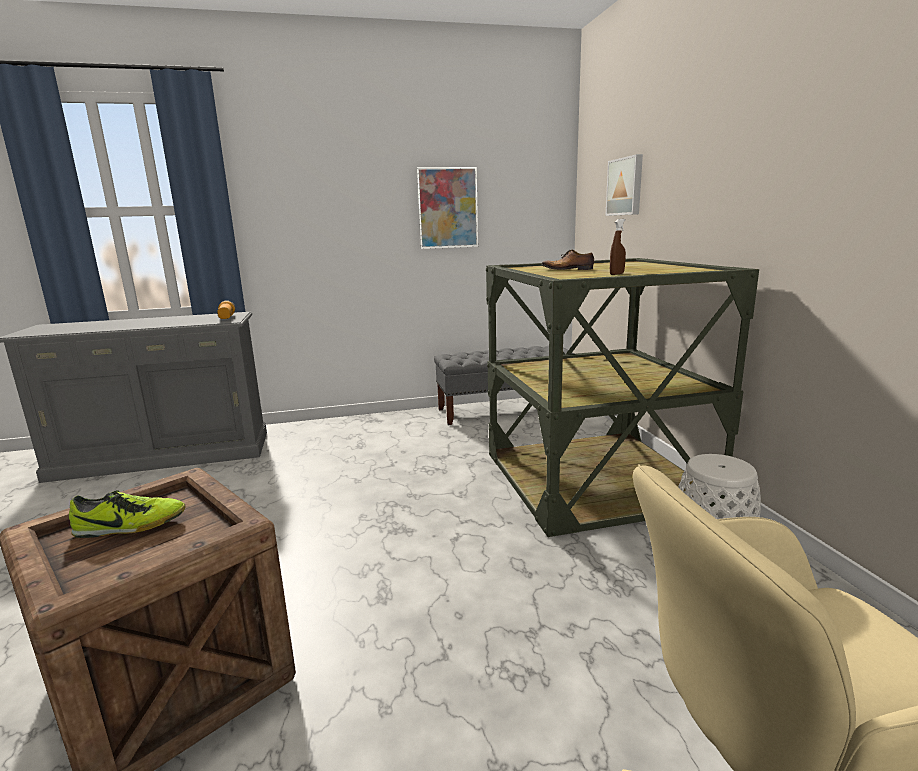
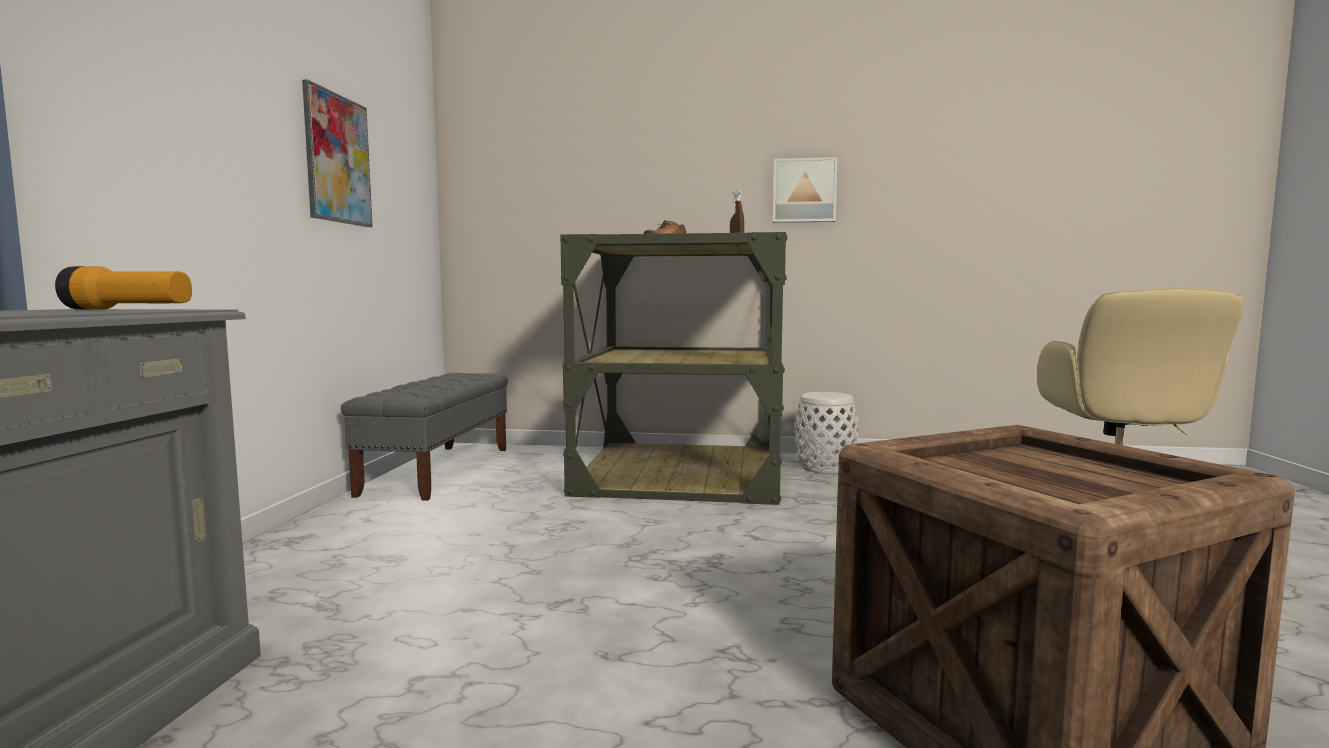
camera: 70 degrees left, 10 degrees down
shoe [69,490,186,538] -> none
picture [605,154,643,216] -> picture moved to [772,157,838,223]

